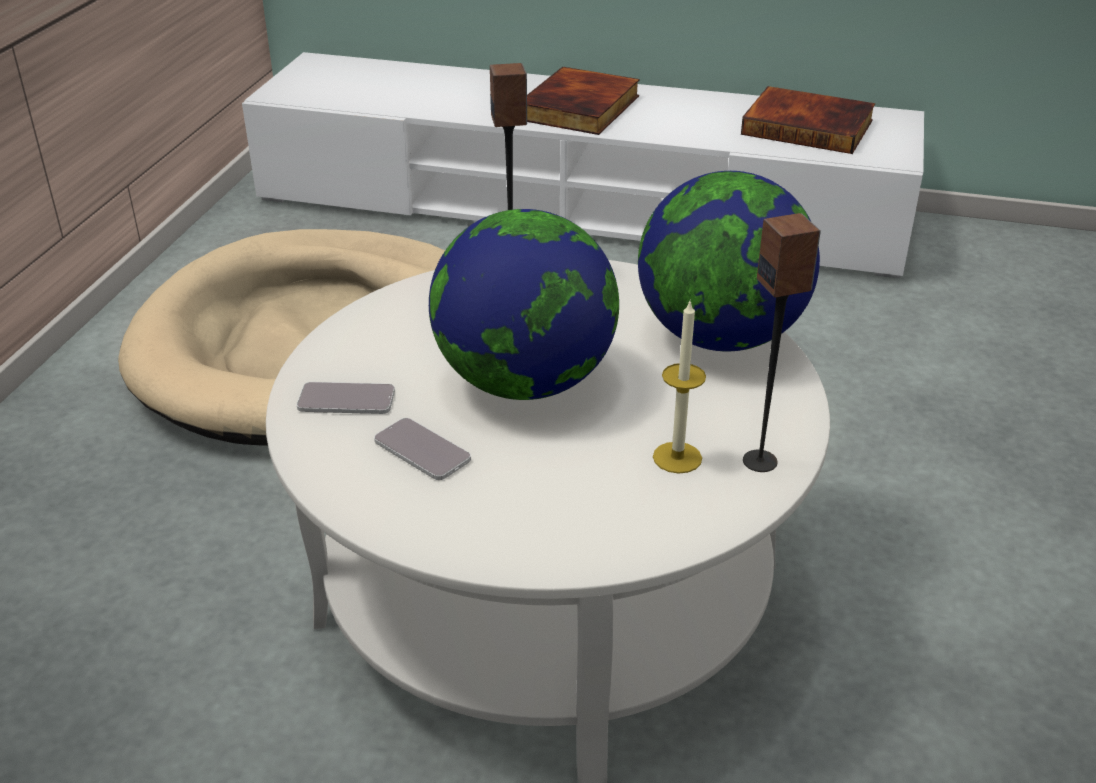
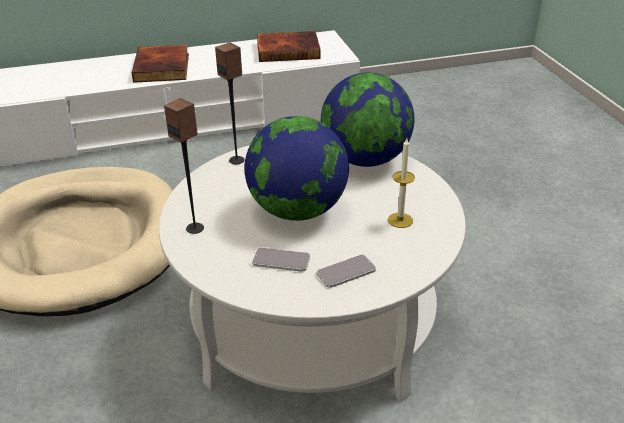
camera: 30 degrees left, 0 degrees up
phone [297,382,395,414] -> phone moved to [317,255,376,288]
speaker [743,213,821,472] -> speaker moved to [164,98,204,234]

